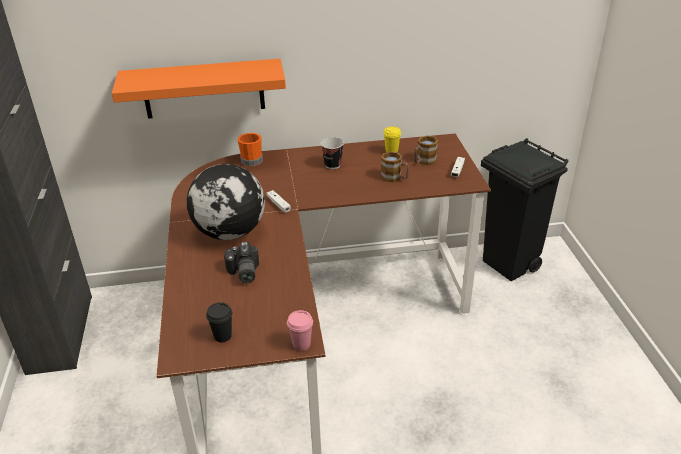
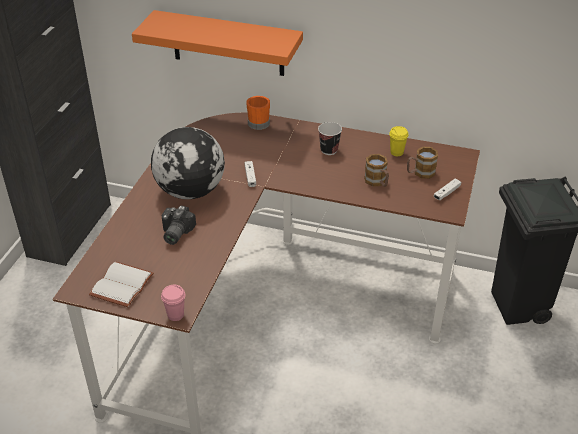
camera: 25 degrees right, 5 degrees up
black cup [206,302,232,342] -> white book [89,262,154,307]

